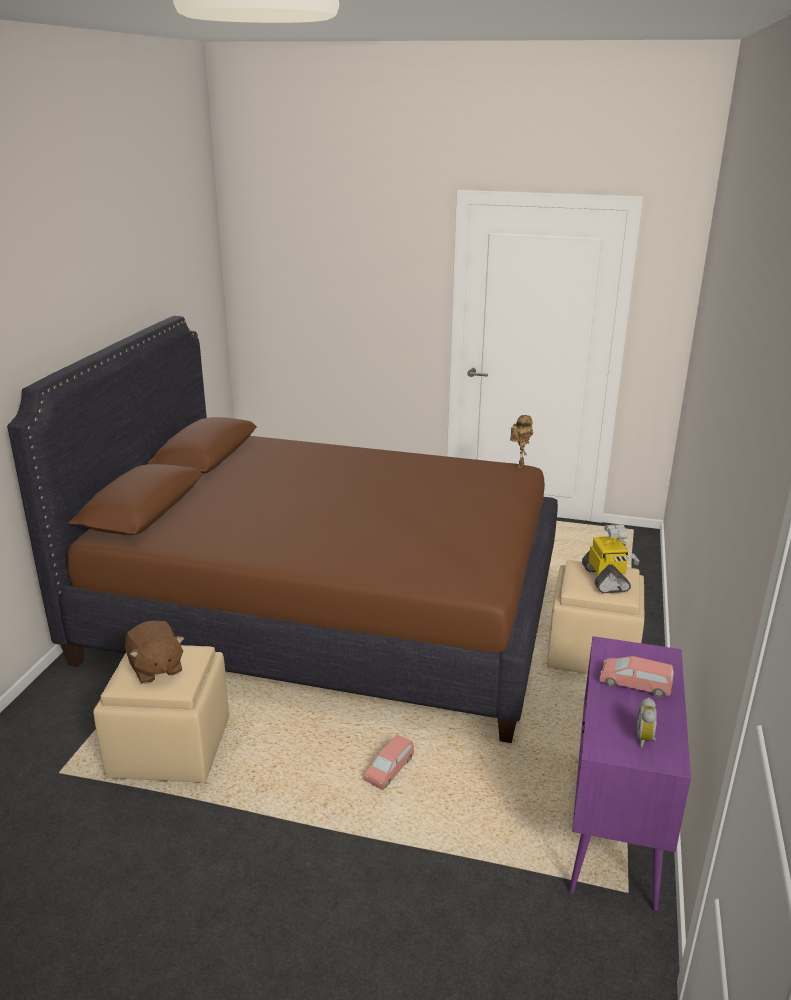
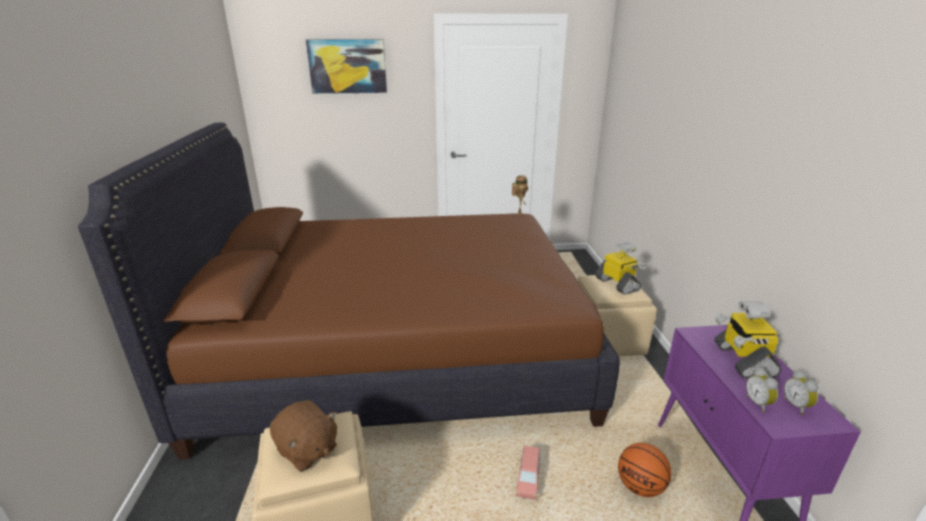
camera: 20 degrees left, 0 degrees up
pink toy car [600,656,674,698] -> toy robot [714,301,781,379]
none -> picture [306,39,387,94]
none -> basketball [618,443,672,497]
none -> alarm clock [746,368,778,412]

